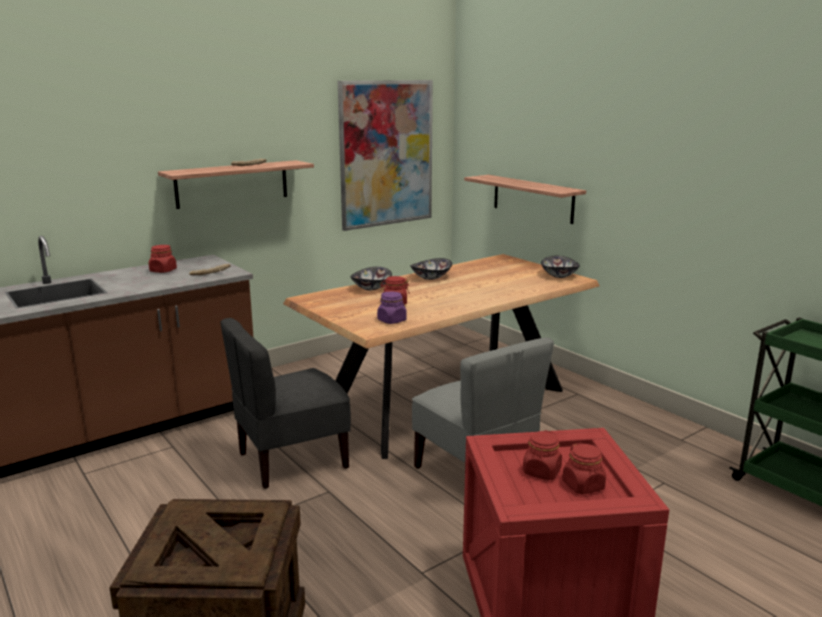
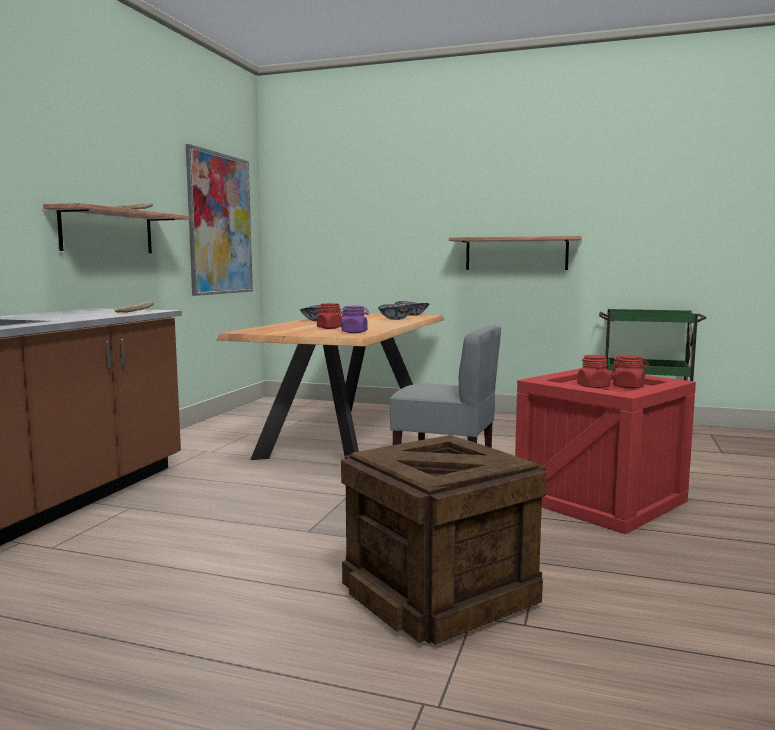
camera: 35 degrees left, 10 degrees down
red jar [149,245,177,273] -> none
grey chair [220,318,351,489] -> none
bowl [350,267,392,290] -> bowl moved to [378,304,413,320]
shelf [464,175,586,224] -> shelf moved to [449,236,582,270]

